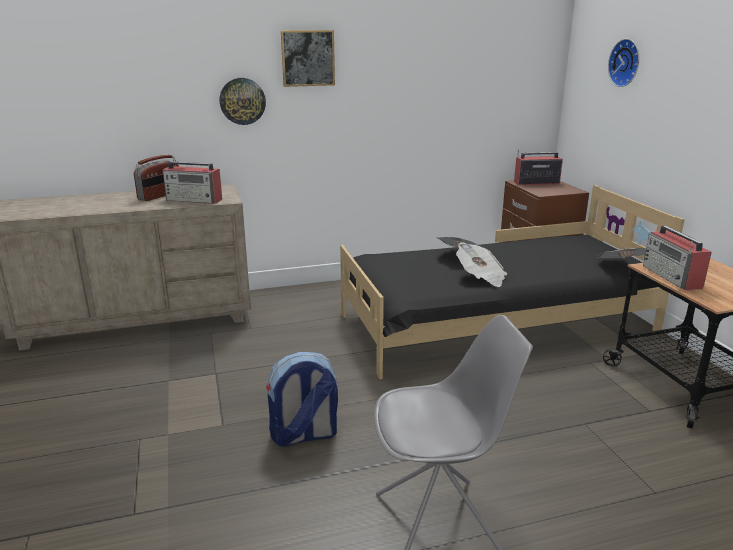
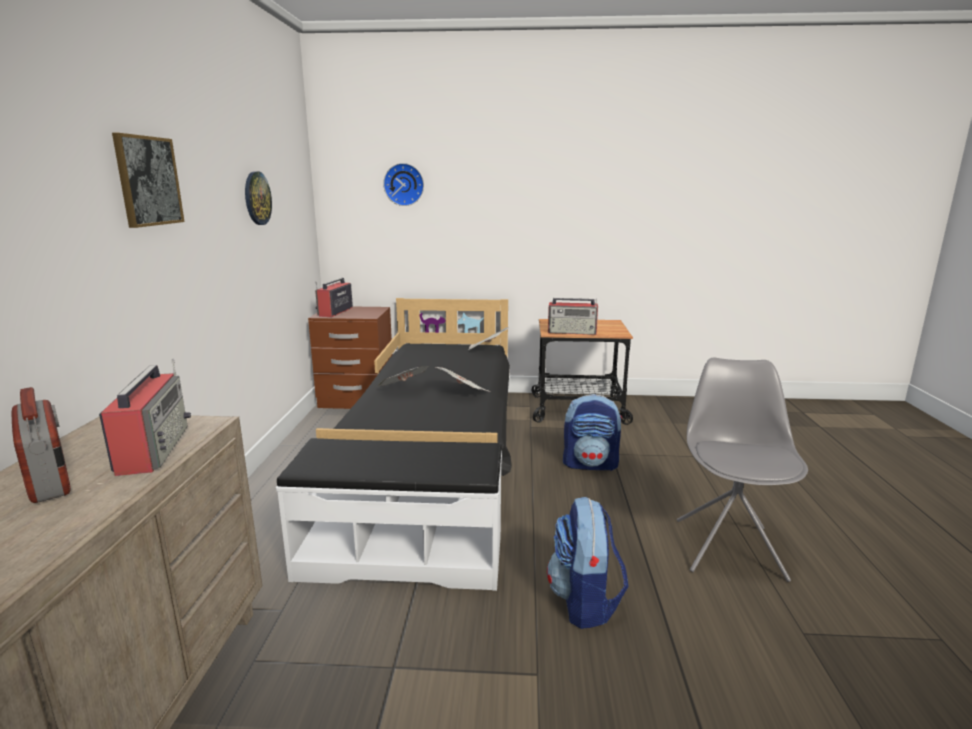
camera: 70 degrees left, 5 degrees down
radio [162,161,222,204] -> radio turned 45 degrees counterclockwise [99,359,191,476]
wall clock [220,78,266,125] -> wall clock moved to [245,171,272,225]
none -> white bench [276,438,502,591]
none -> backpack [563,394,622,471]

